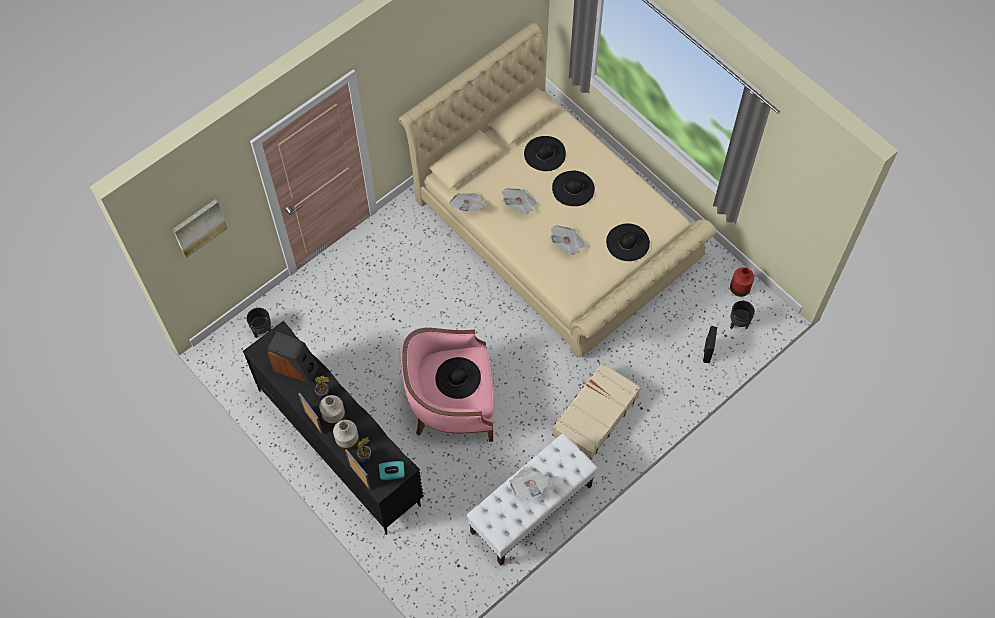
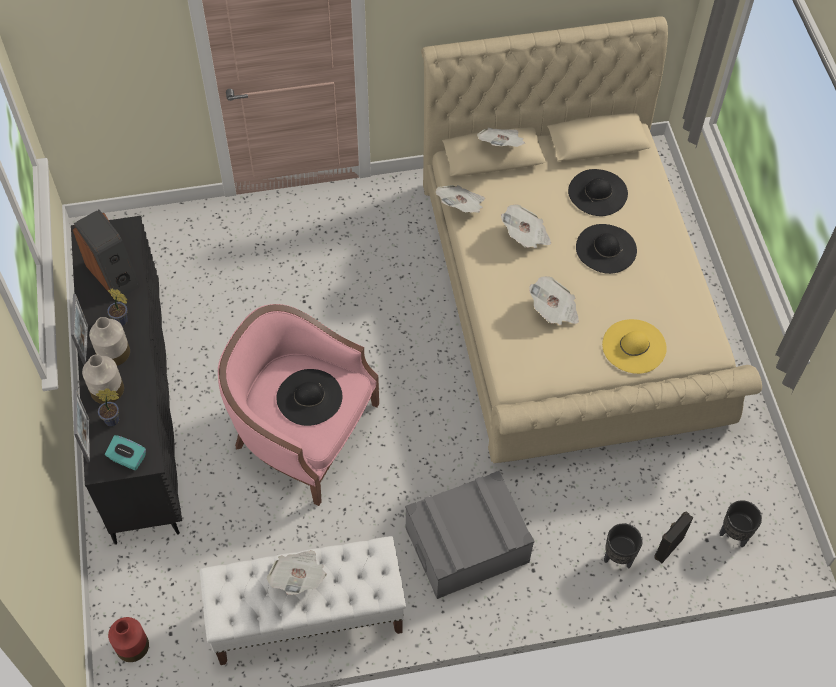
camera: 30 degrees right, 5 degrees down
picture [173,199,228,258] -> none
black planter [247,308,271,338] -> black planter moved to [604,523,643,568]
beige suitcase [552,362,641,460] -> grey storage box [405,471,534,599]
black hat [606,224,650,261] -> yellow hat [602,319,667,374]
red vase [730,267,754,297] -> red vase moved to [108,617,149,662]
none -> newspaper [477,128,525,147]

